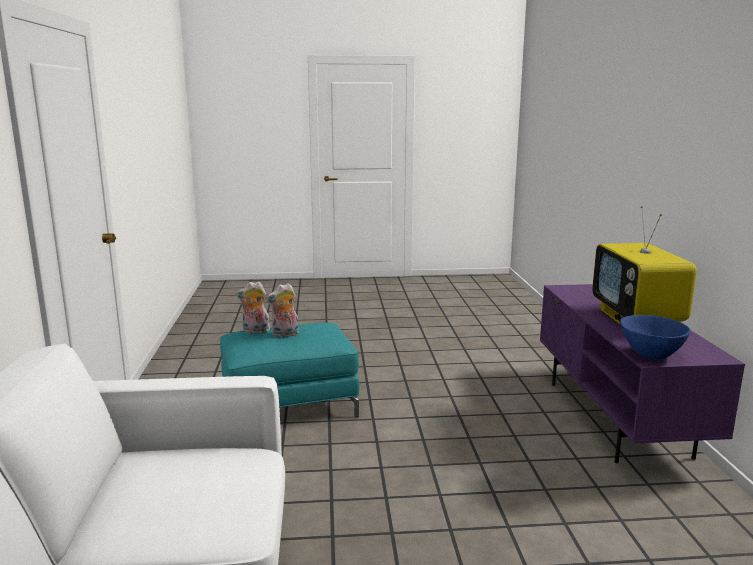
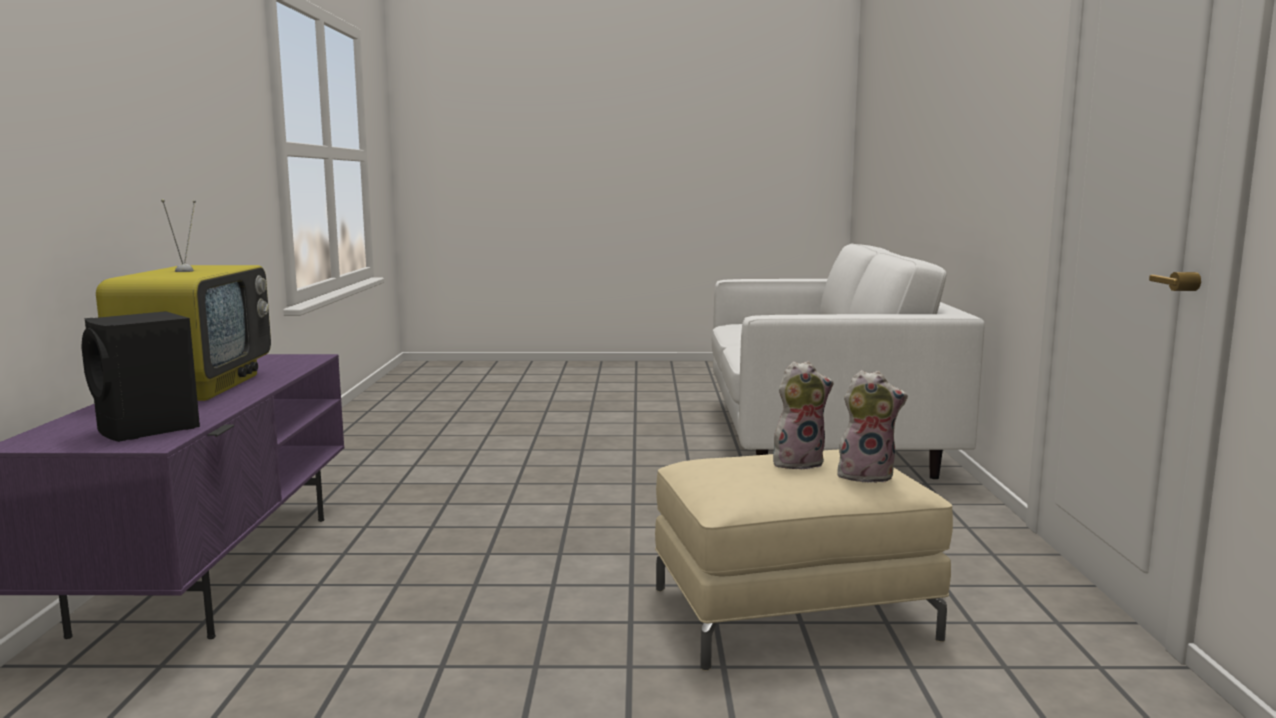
camera: 175 degrees left, 5 degrees down
turquoise ottoman [220,323,359,418] -> beige ottoman [655,450,953,671]
blue bowl [620,315,691,359] -> none
none -> black speaker [82,311,200,442]

